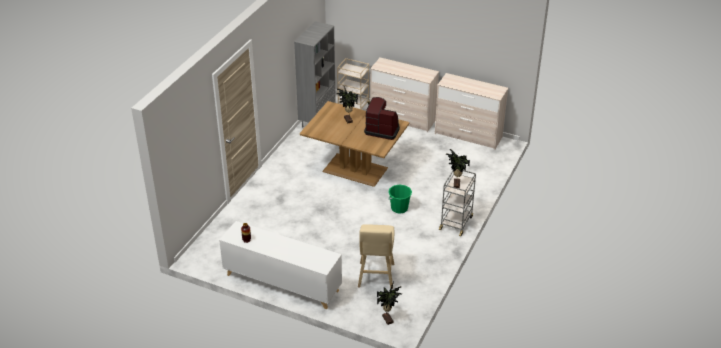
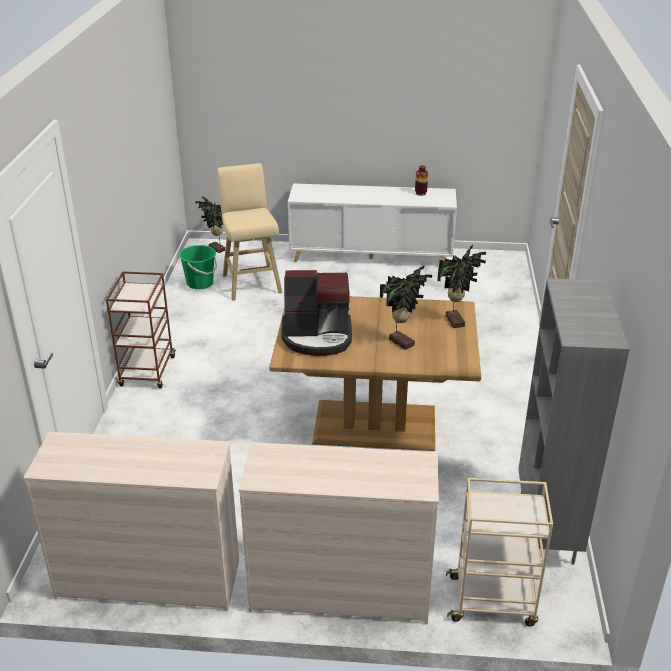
camera: 160 degrees right, 5 degrees down
green bucket [388,184,412,214] -> green bucket moved to [179,245,217,289]
grey cart [439,170,476,236] -> brown cart [106,271,176,388]
potted plant [446,149,470,188] -> potted plant moved to [437,245,486,328]

